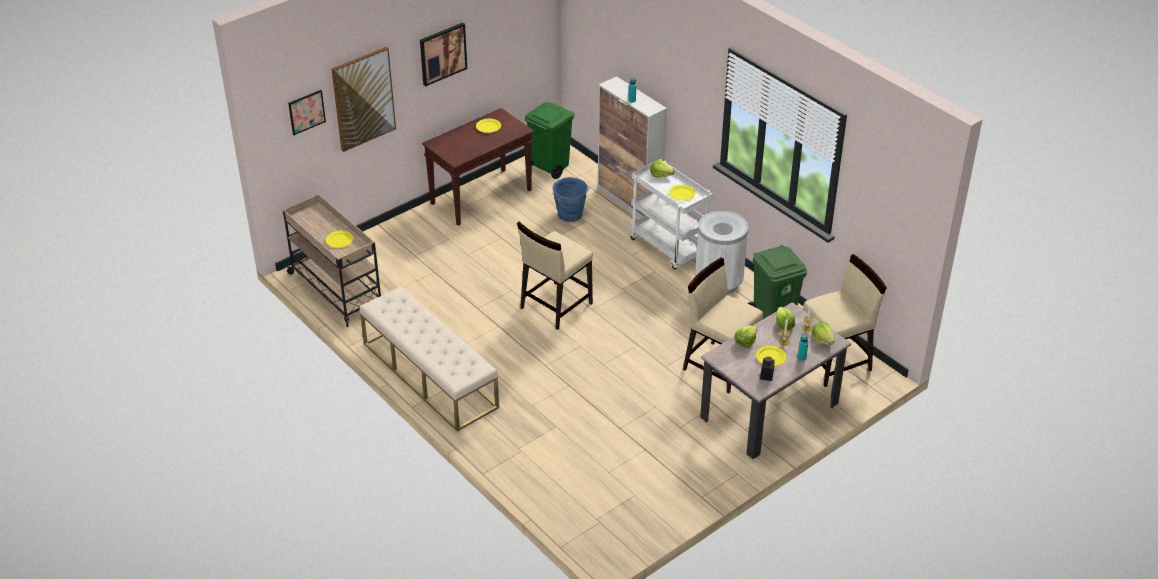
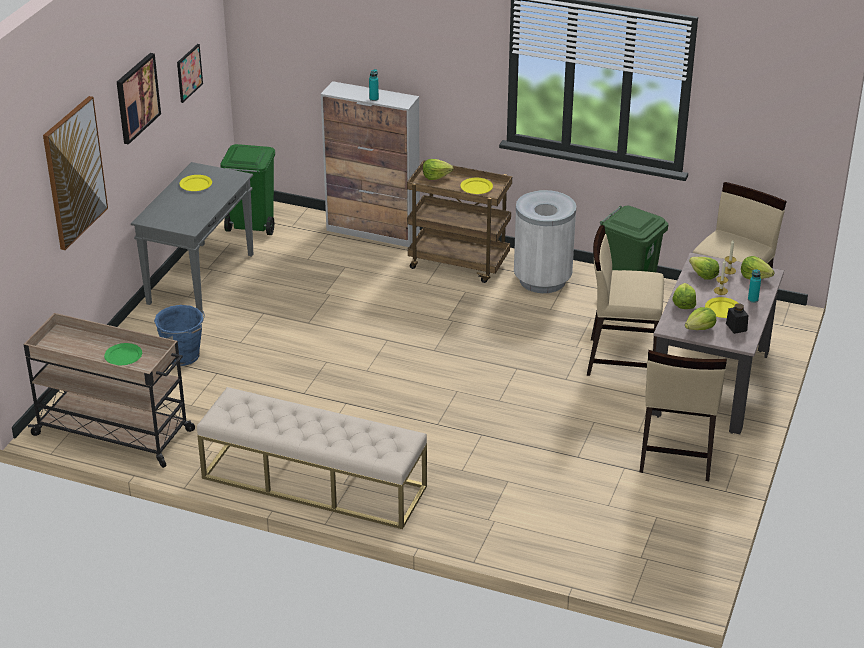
camera: 30 degrees left, 5 degrees down
picture [288,90,326,135] -> picture moved to [177,44,203,103]
yellow plate [326,231,353,248] -> green plate [104,343,142,365]
brown console table [422,108,534,225] -> grey console table [131,162,253,314]
beige chair [517,221,593,330] -> beige chair moved to [639,350,727,481]
blue bucket [552,177,589,222] -> blue bucket moved to [154,305,205,366]
white cart [630,159,713,270] -> brown cart [407,160,512,283]
none -> lettuce [685,307,716,330]

